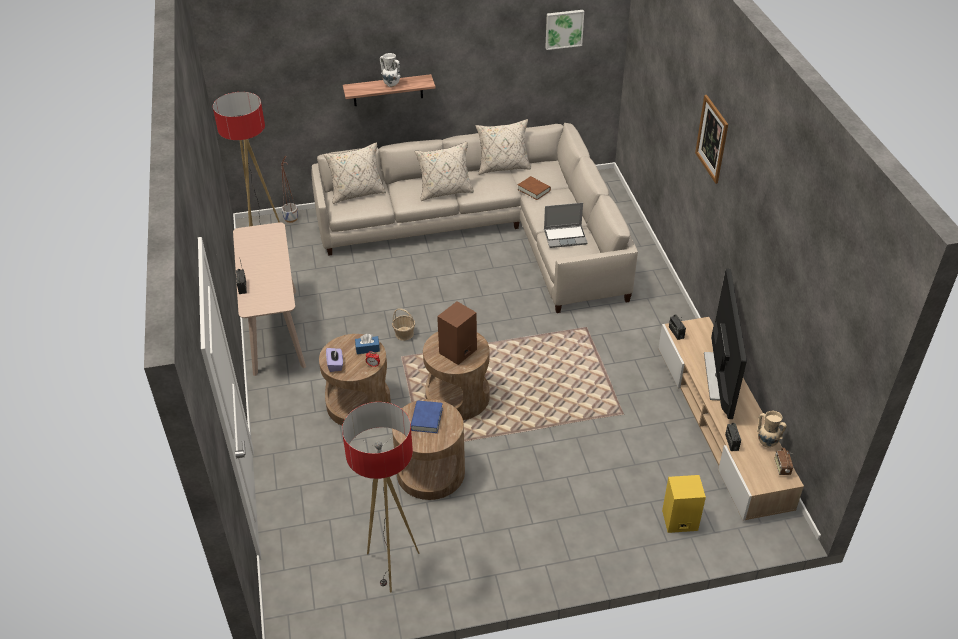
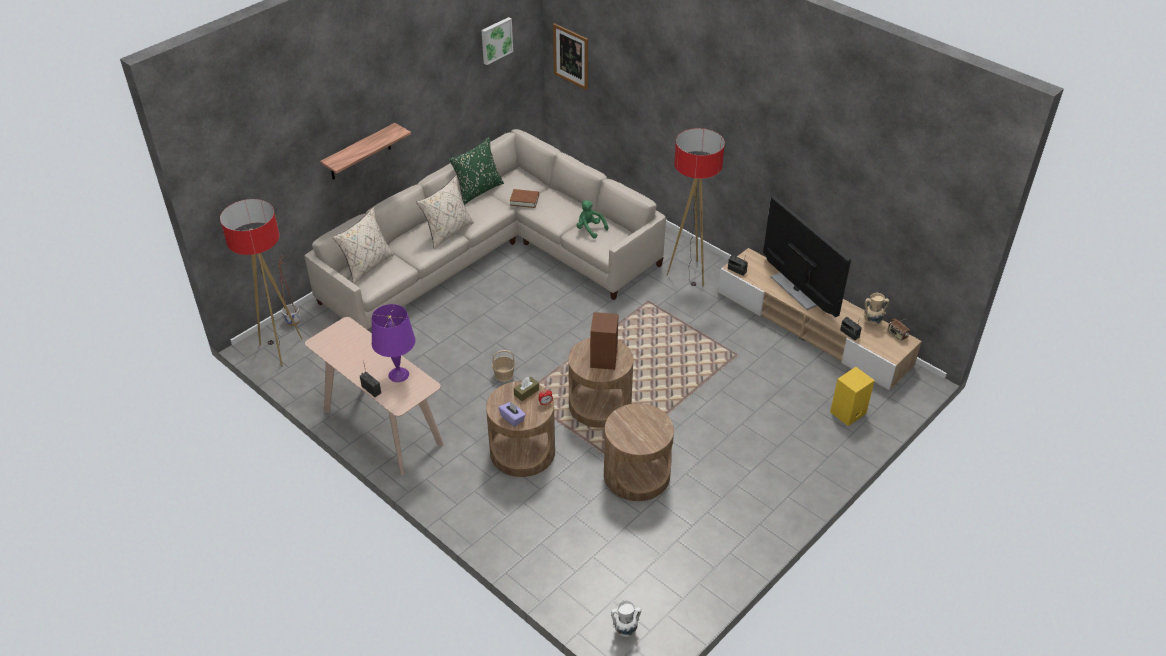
camera: 35 degrees left, 0 degrees up
floor lamp [342,402,420,592] -> floor lamp moved to [667,128,725,286]
blue tissue box [355,334,380,354] -> brown tissue box [514,377,539,401]
white vase [380,53,400,87] -> white vase moved to [611,600,641,637]
blue book [411,401,443,433] -> none
beige pillow [476,119,531,175] -> green pillow [448,137,504,205]
laptop [544,203,588,248] -> green plush toy [576,200,608,239]
picture [695,95,728,184] -> picture moved to [553,23,588,90]
none -> purple table lamp [372,304,416,382]

